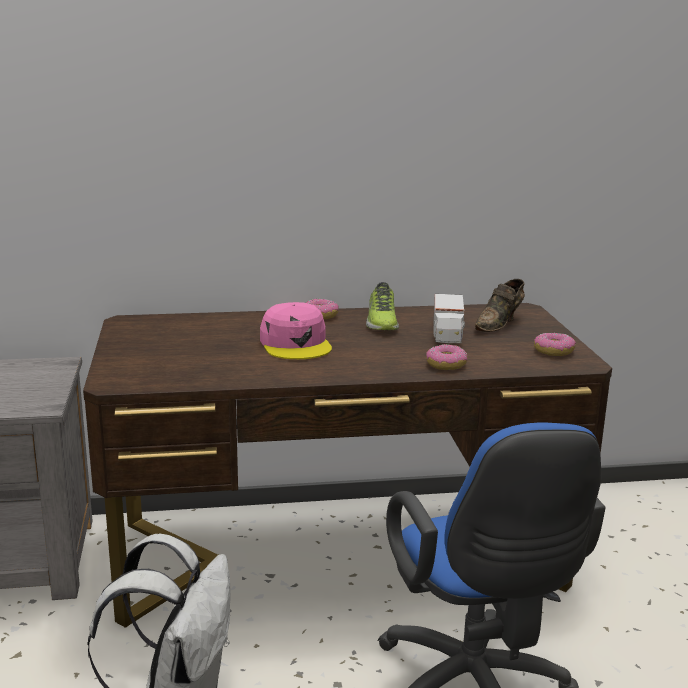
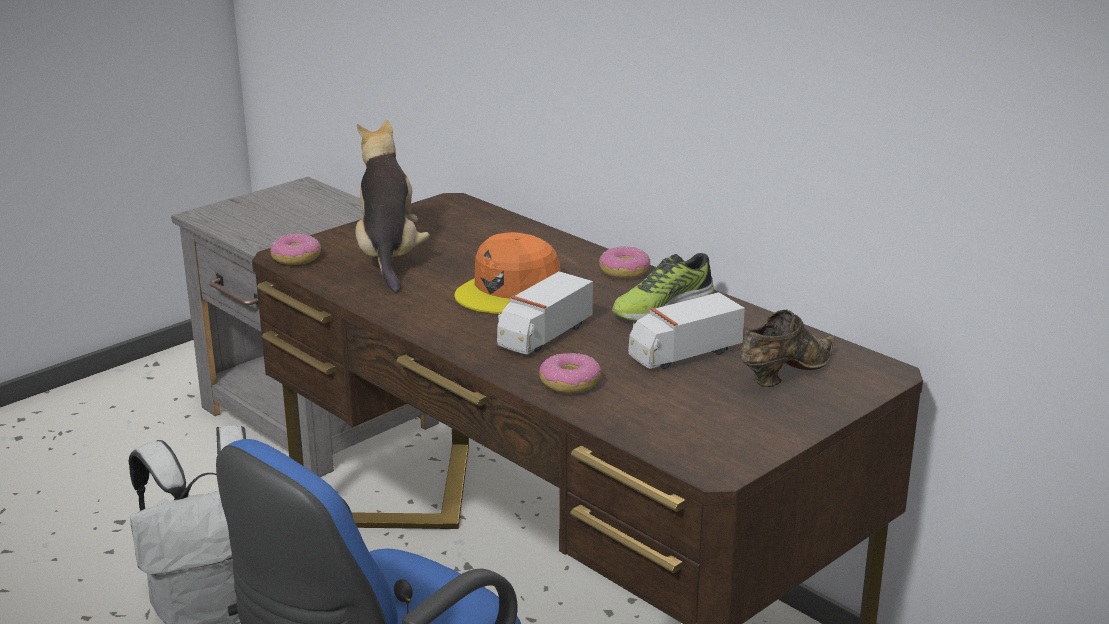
camera: 55 degrees right, 5 degrees up
pink cap [260,302,332,359] -> orange cap [455,232,561,314]
brown shoe [475,279,525,332] -> brown shoe turned 135 degrees clockwise [740,310,835,387]
donut [534,333,576,356] -> donut moved to [270,234,321,265]
none -> plush toy [355,120,430,292]
none -> toy truck [497,271,593,355]

